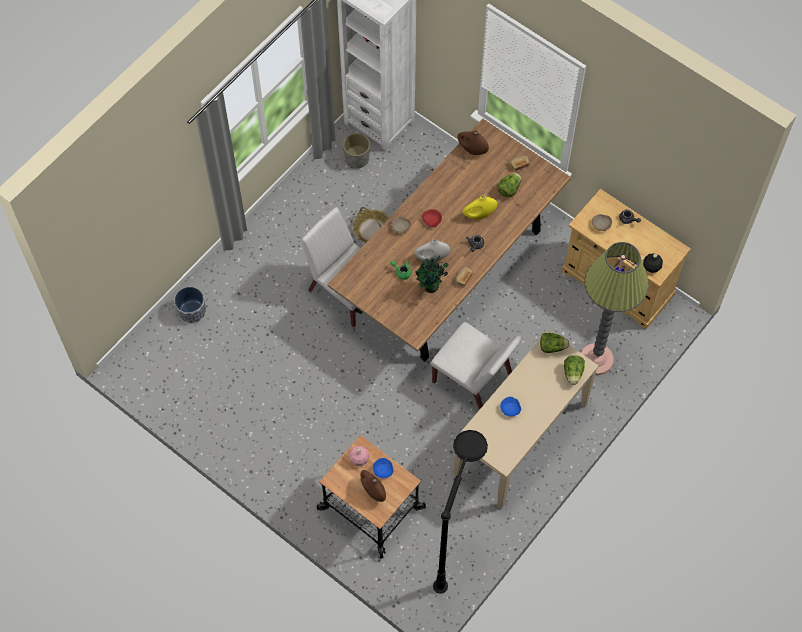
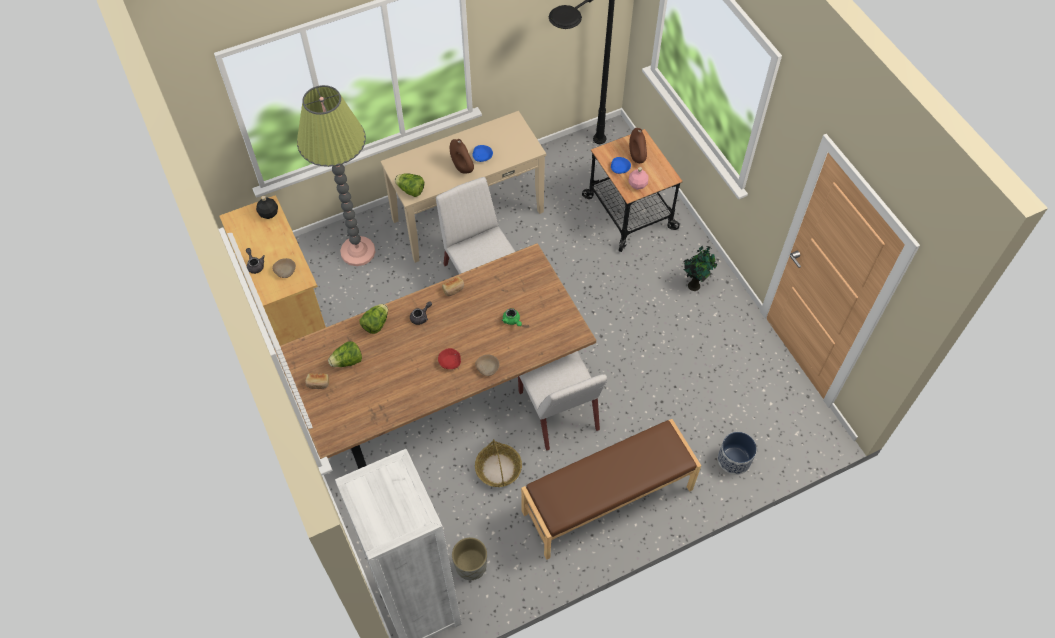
camera: 155 degrees left, 5 degrees down
white vase [414,239,450,262] -> none
potted plant [415,256,448,293] -> potted plant moved to [682,245,717,291]
brown vase [457,130,489,155] -> brown vase moved to [450,139,474,174]
yellow vase [462,195,497,220] -> none
lettuce [564,355,585,385] -> lettuce moved to [359,304,388,334]
none -> brown bench [521,419,701,560]

